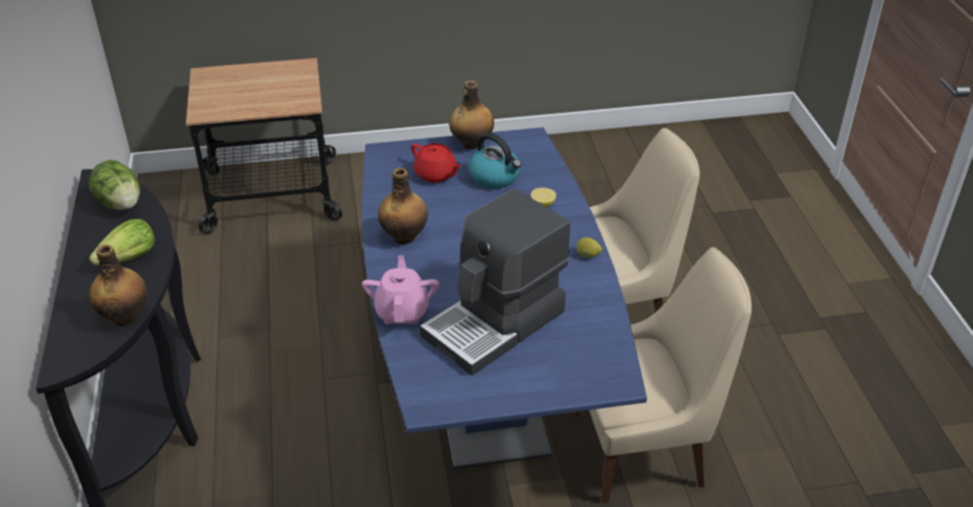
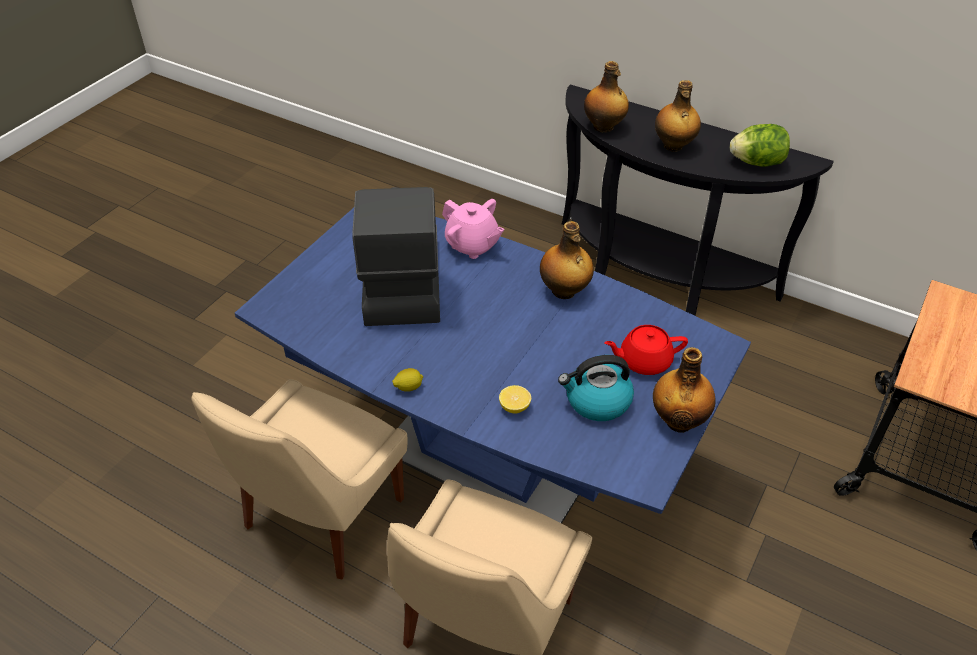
camera: 130 degrees right, 5 degrees up
lettuce [89,219,155,265] -> bottle [655,80,701,152]

